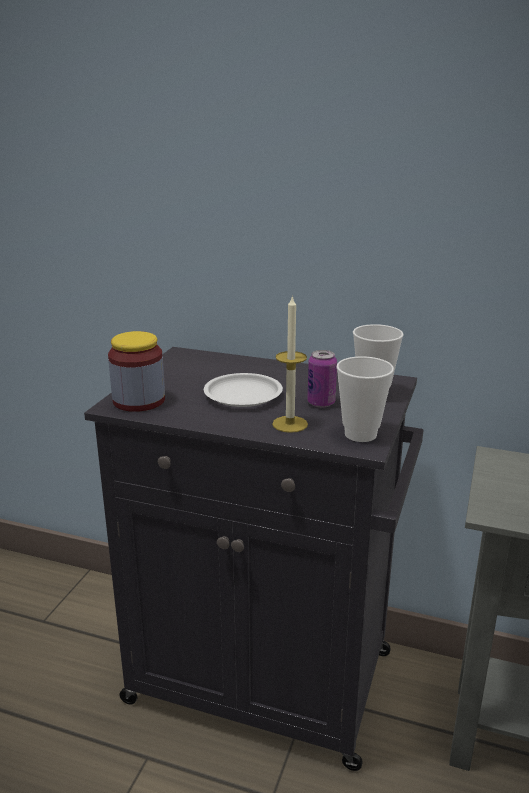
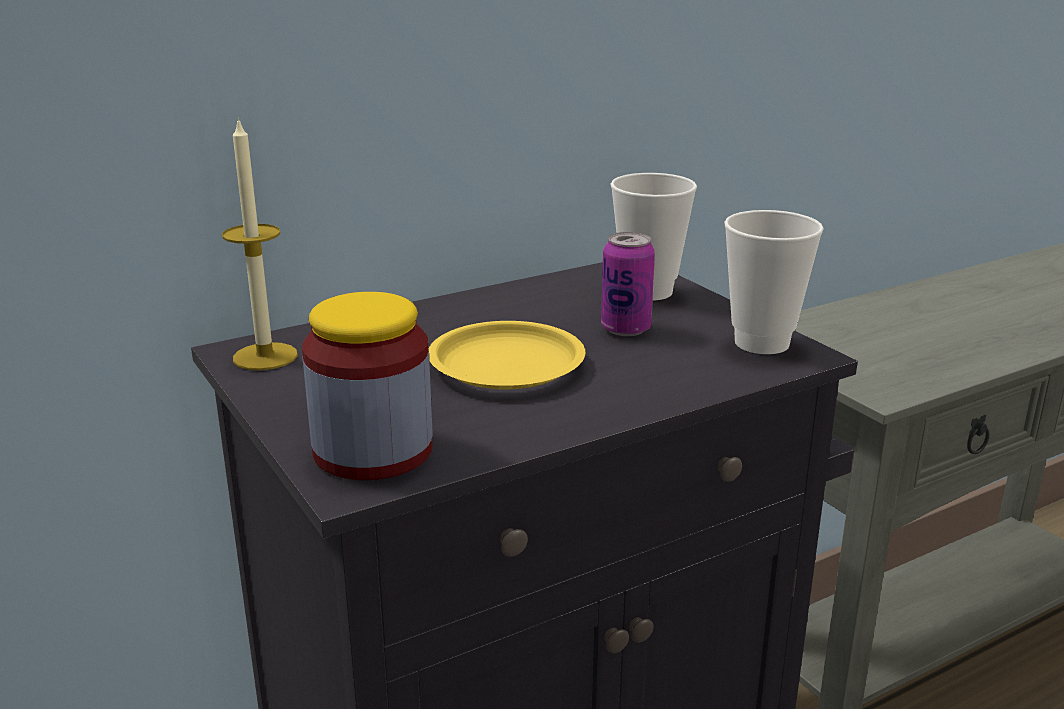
camera: 50 degrees left, 0 degrees up
white plate [204,373,283,407] -> yellow plate [429,321,585,389]
candle [272,295,308,433] -> candle moved to [222,117,298,370]

